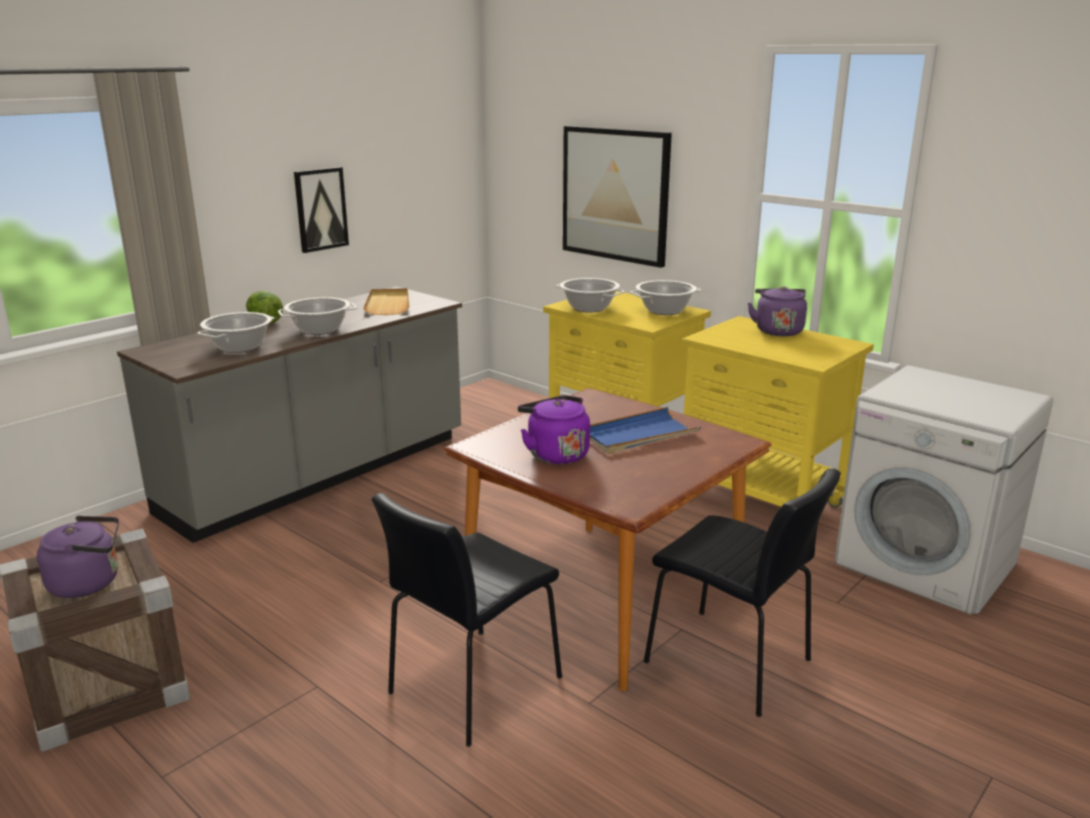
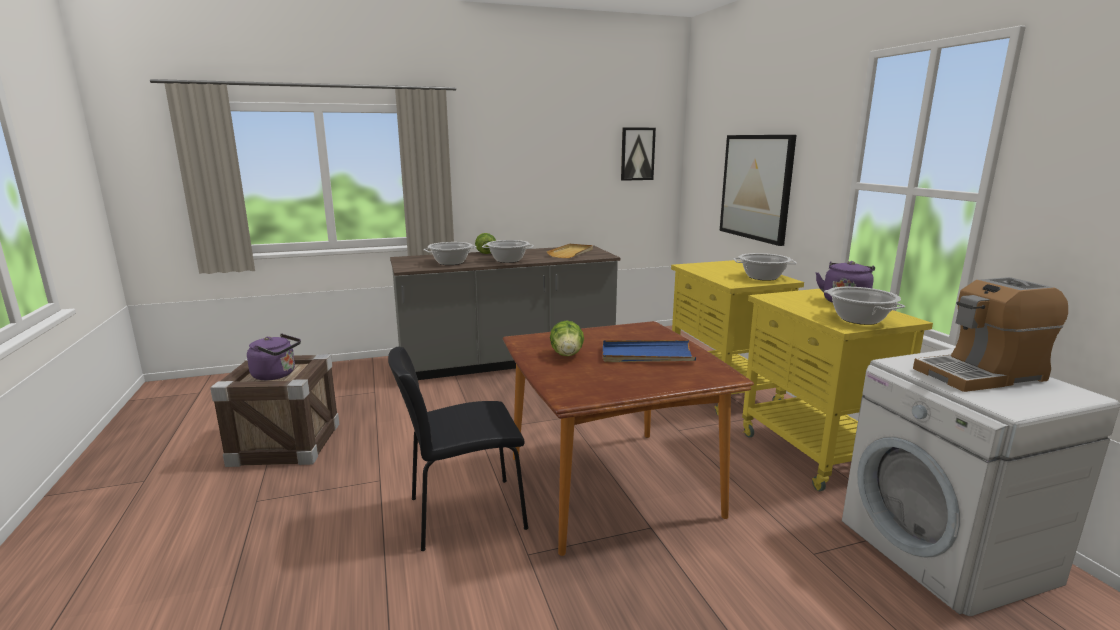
camera: 30 degrees right, 5 degrees down
picture [294,167,349,253] -> picture moved to [621,127,656,181]
purple kettle [518,395,590,464] -> lettuce [550,320,584,356]
cooking pot [556,278,625,313] -> cooking pot moved to [824,287,905,325]
black chair [644,468,841,717] -> none
none -> coffee machine [913,277,1068,392]

